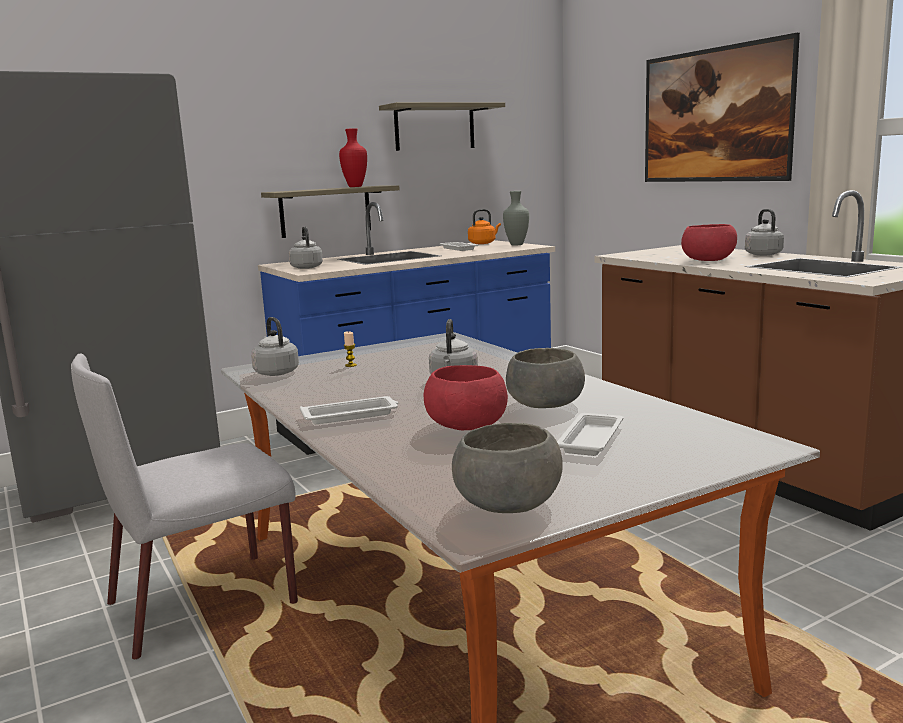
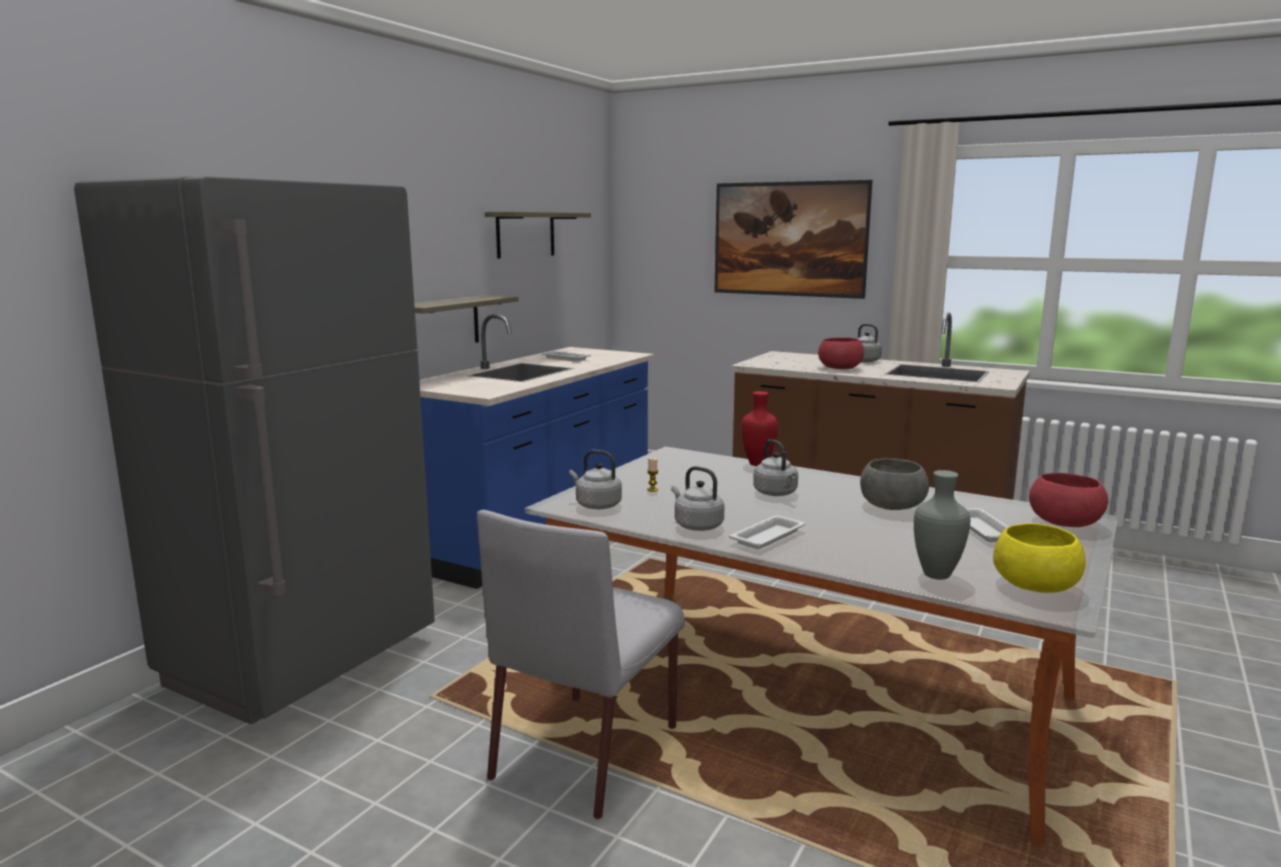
camera: 30 degrees left, 0 degrees up
grey kettle [289,226,323,269] -> grey kettle moved to [671,466,724,531]
red vase [339,128,367,187] -> red vase moved to [741,391,778,466]
red bowl [423,365,508,431] -> red bowl moved to [1029,473,1108,527]
grey bowl [452,423,563,513] -> yellow bowl [993,523,1086,593]
orange kettle [468,209,501,244] -> none
grey vase [503,191,529,245] -> grey vase moved to [914,470,970,580]

